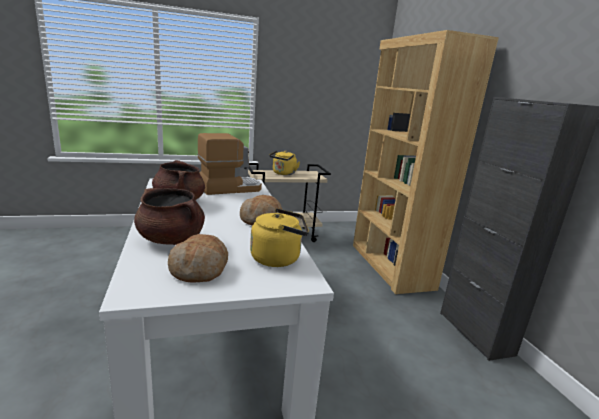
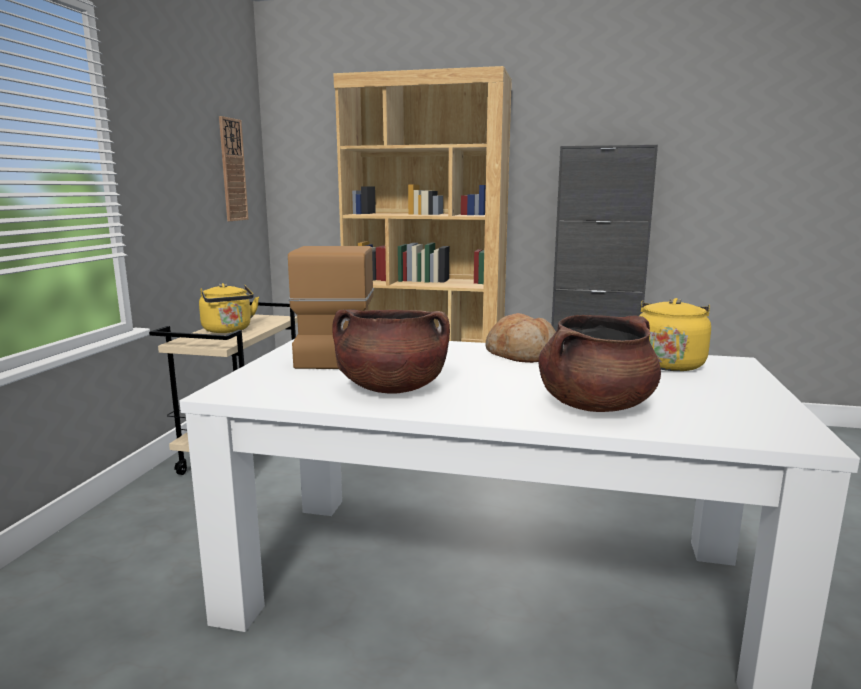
camera: 60 degrees left, 5 degrees down
bread [168,234,228,283] -> none
none -> wall clock [219,116,249,221]

